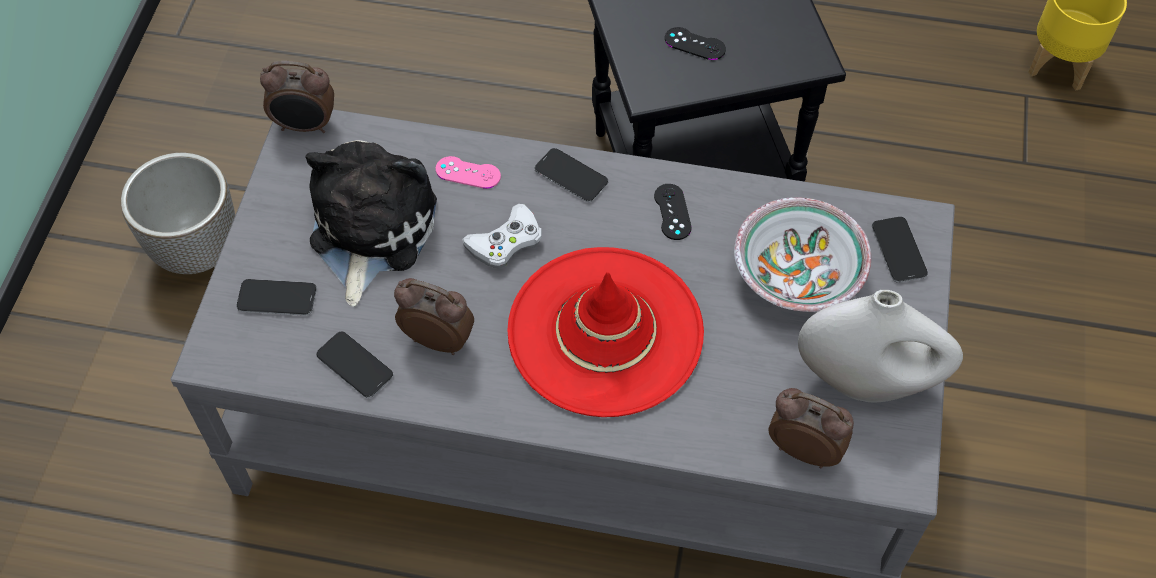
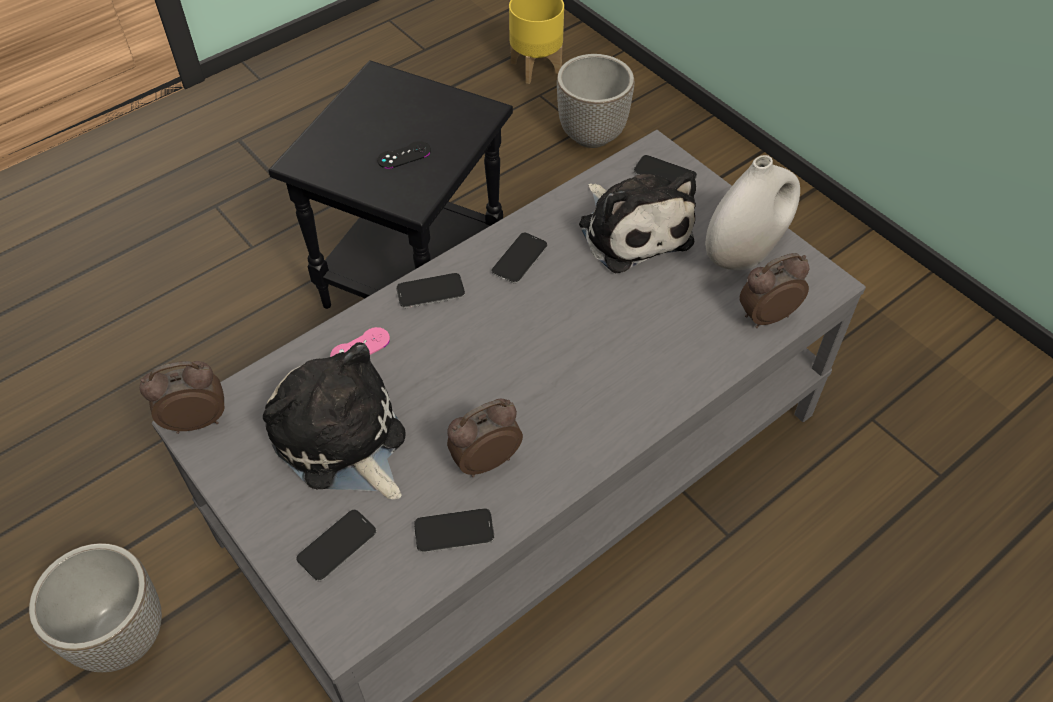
camera: 50 degrees left, 5 degrees down
alarm clock [260,61,334,133] -> alarm clock turned 150 degrees counterclockwise [140,361,224,434]
white game controller [462,204,542,269] -> none
red hat [507,247,704,417] -> none
black game controller [654,184,692,240] -> phone [492,233,547,284]
bowl [734,197,871,312] -> plush toy [579,172,696,273]
none -> planter [557,54,634,148]

